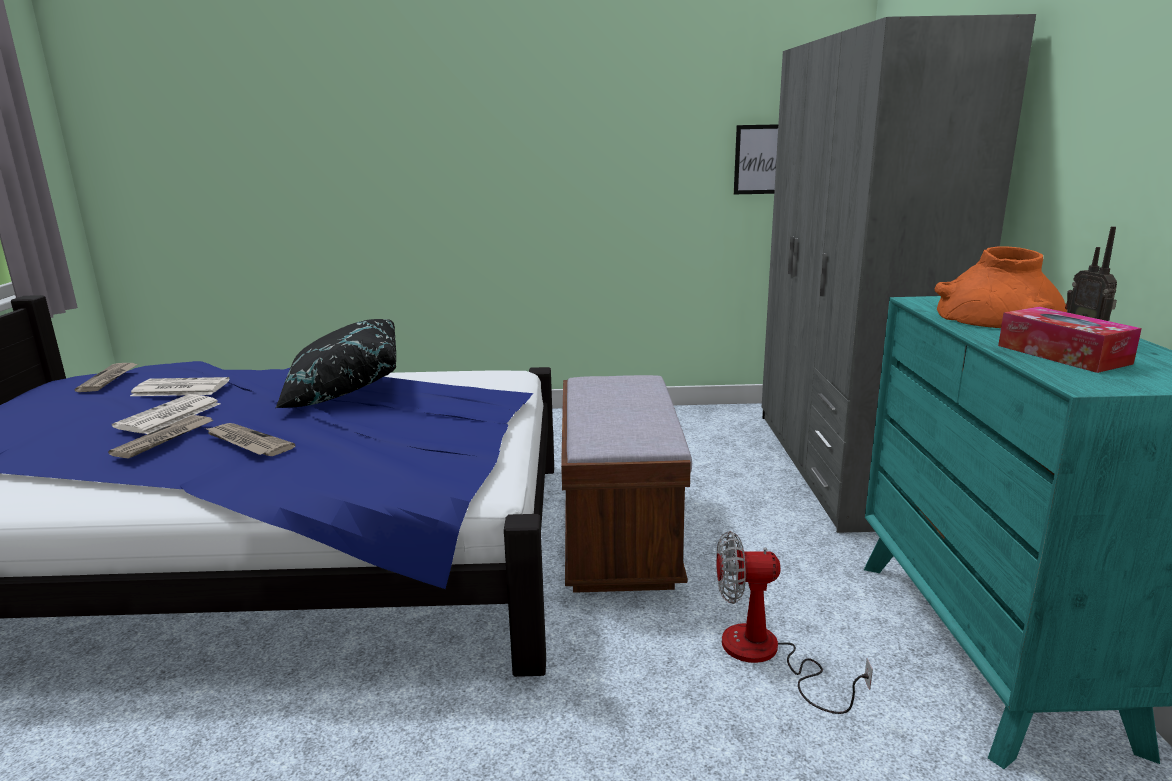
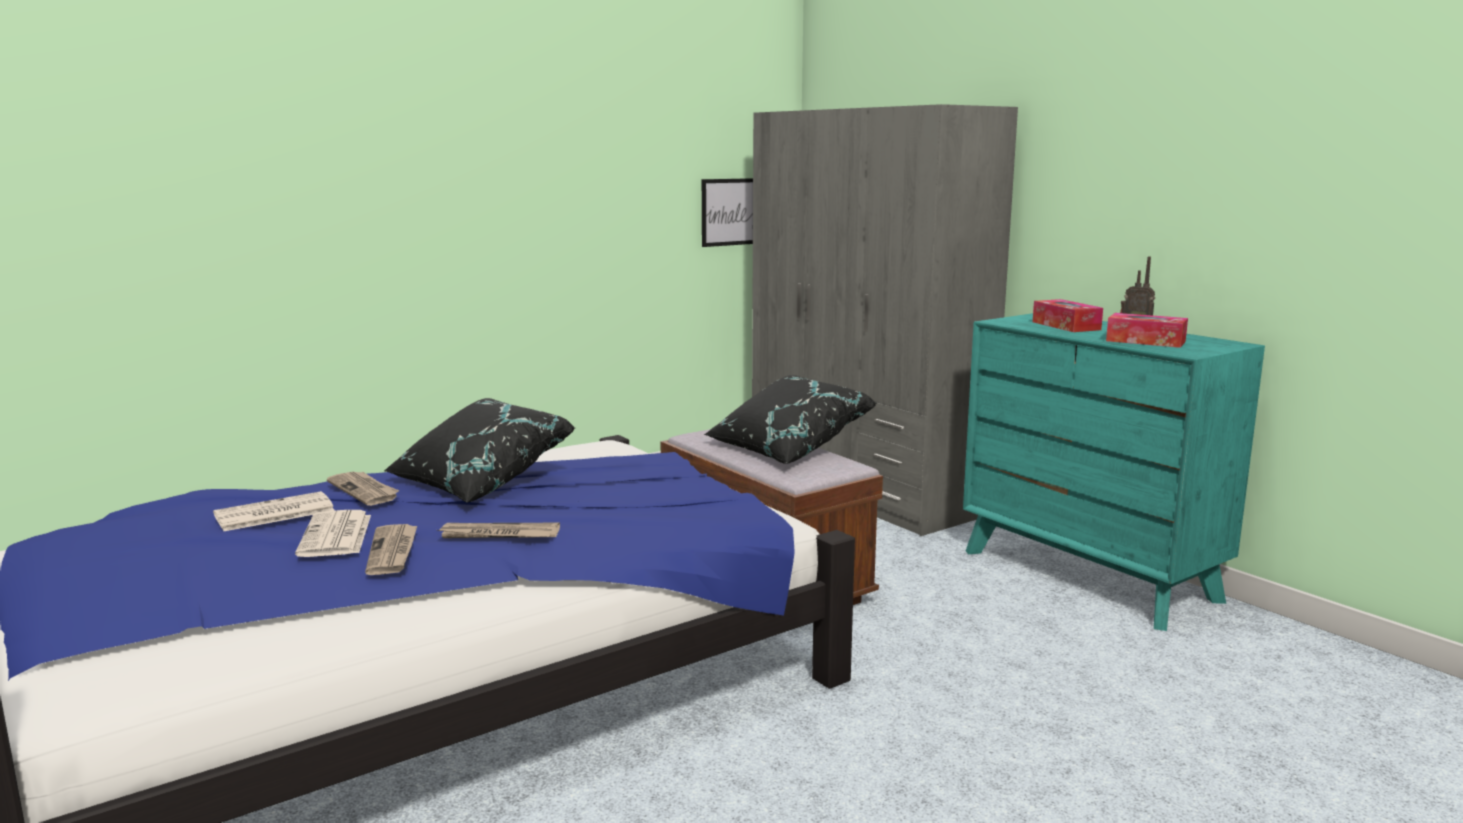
camera: 35 degrees left, 5 degrees down
newspaper [75,363,138,392] -> newspaper moved to [327,472,399,506]
fan [717,531,873,714] -> none
orange vase [935,247,1067,328] -> tissue box [1033,299,1103,332]
none -> black pillow [704,375,877,464]

